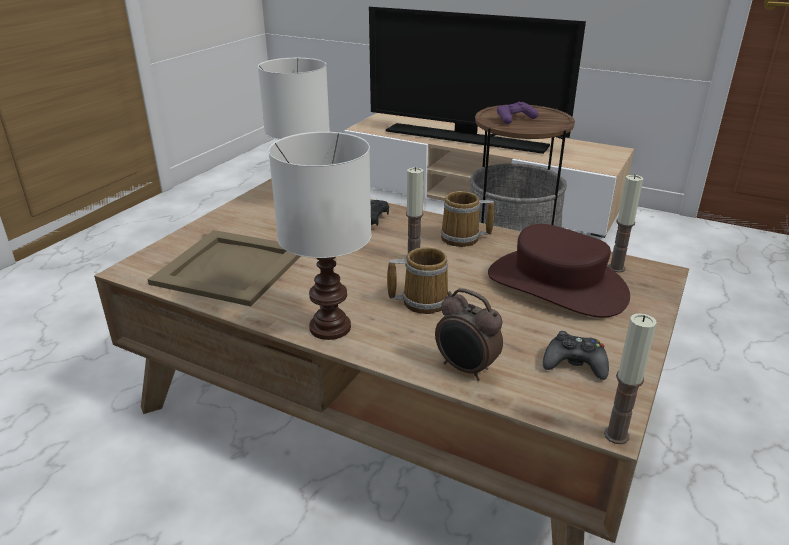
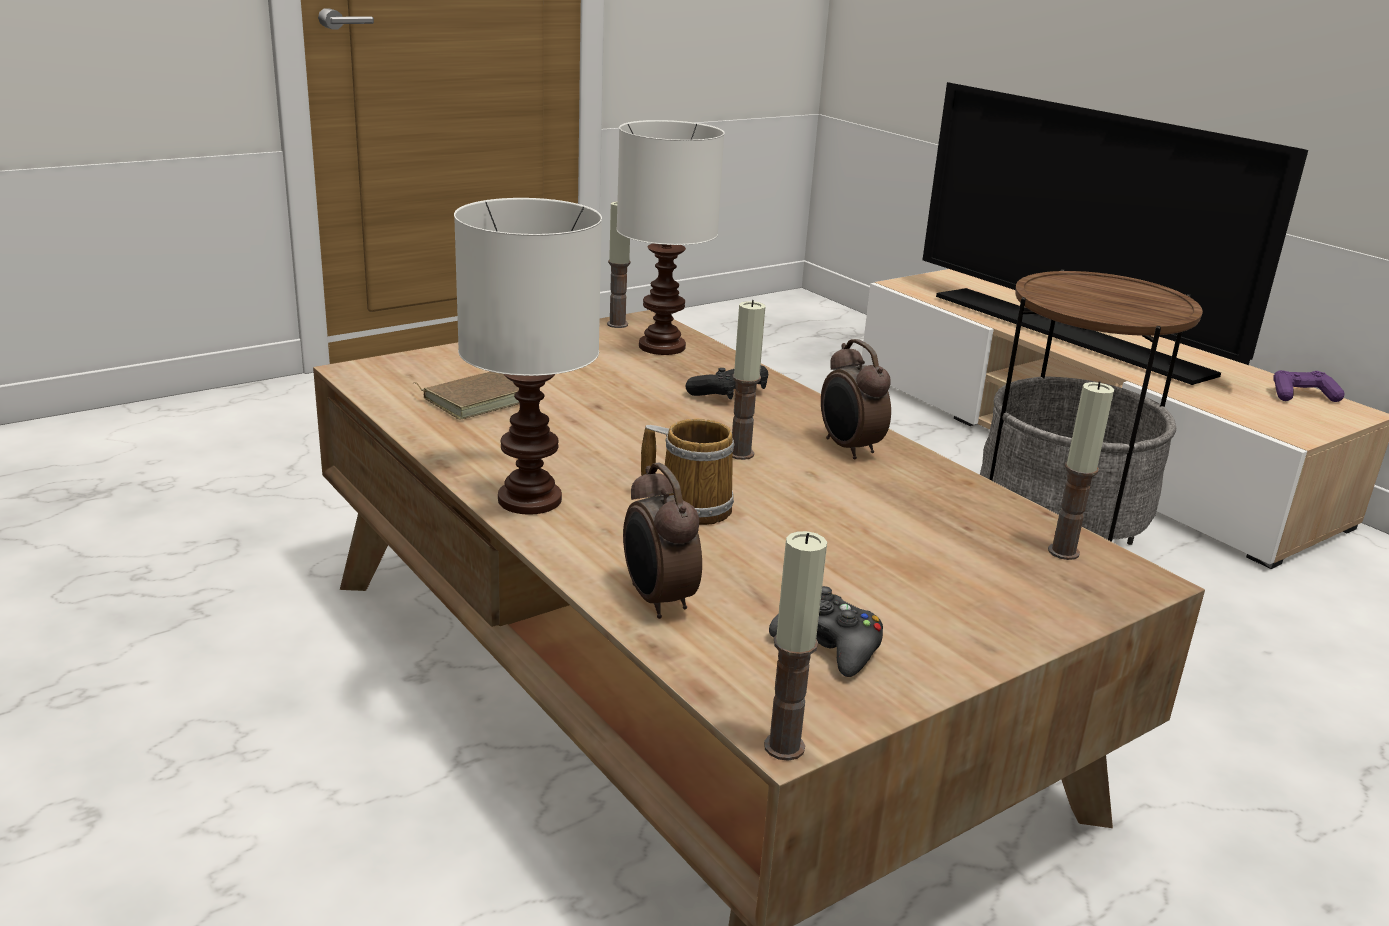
camera: 25 degrees right, 5 degrees down
beige tray [147,230,301,306] -> brown book [414,372,520,420]
mug [441,191,494,247] -> alarm clock [821,339,891,459]
brown hat [488,224,630,317] -> none
purple game controller [497,102,539,124] -> purple game controller moved to [1273,370,1345,402]
none -> candle [607,202,631,328]

